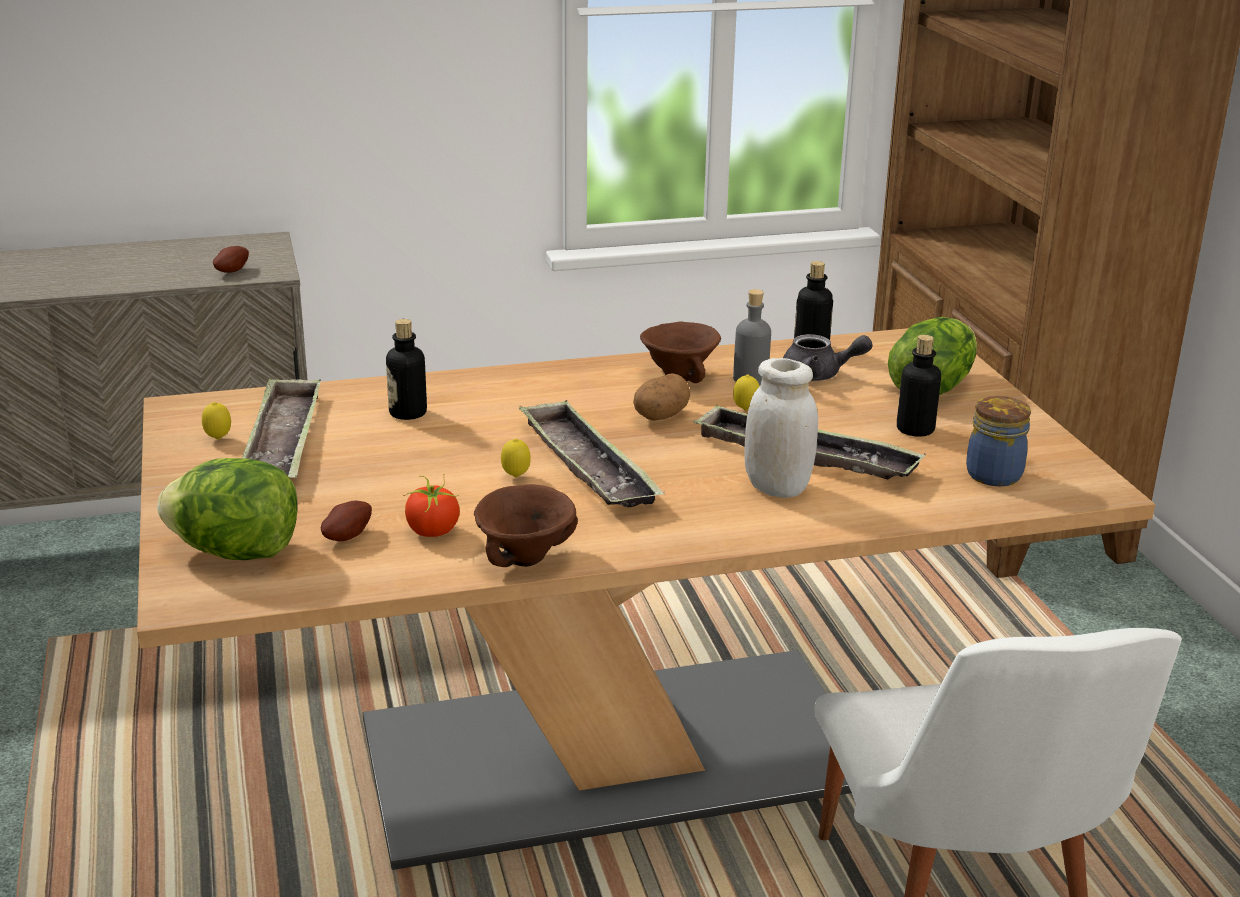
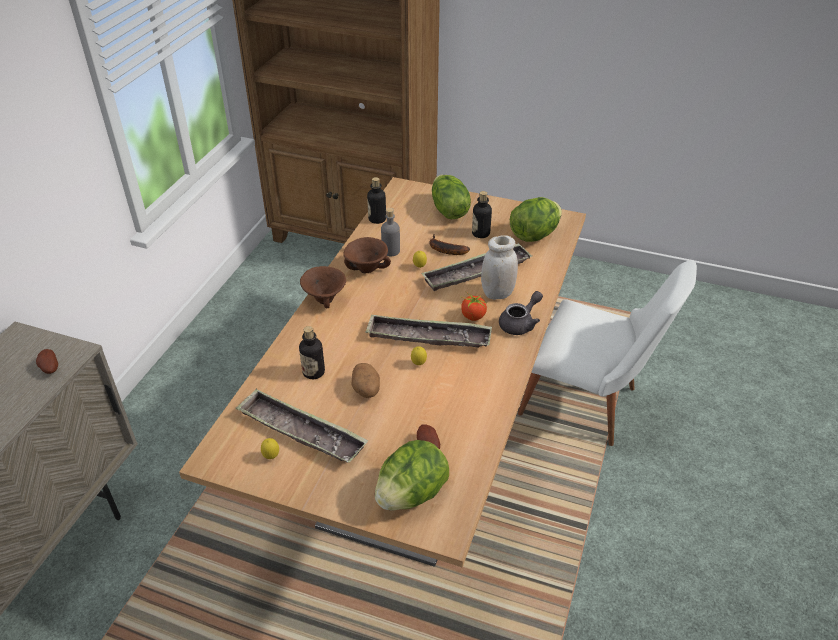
camera: 55 degrees left, 15 degrees up
tomato [403,476,460,537] -> tomato moved to [460,291,487,321]
brown bowl [474,484,578,567] -> brown bowl moved to [300,266,346,308]
potato [633,373,690,421] -> potato moved to [351,363,380,398]
grey teapot [783,334,873,381] -> grey teapot moved to [499,291,543,335]
jar [966,396,1031,486] -> lettuce [510,197,562,242]
none -> banana [429,234,470,255]

